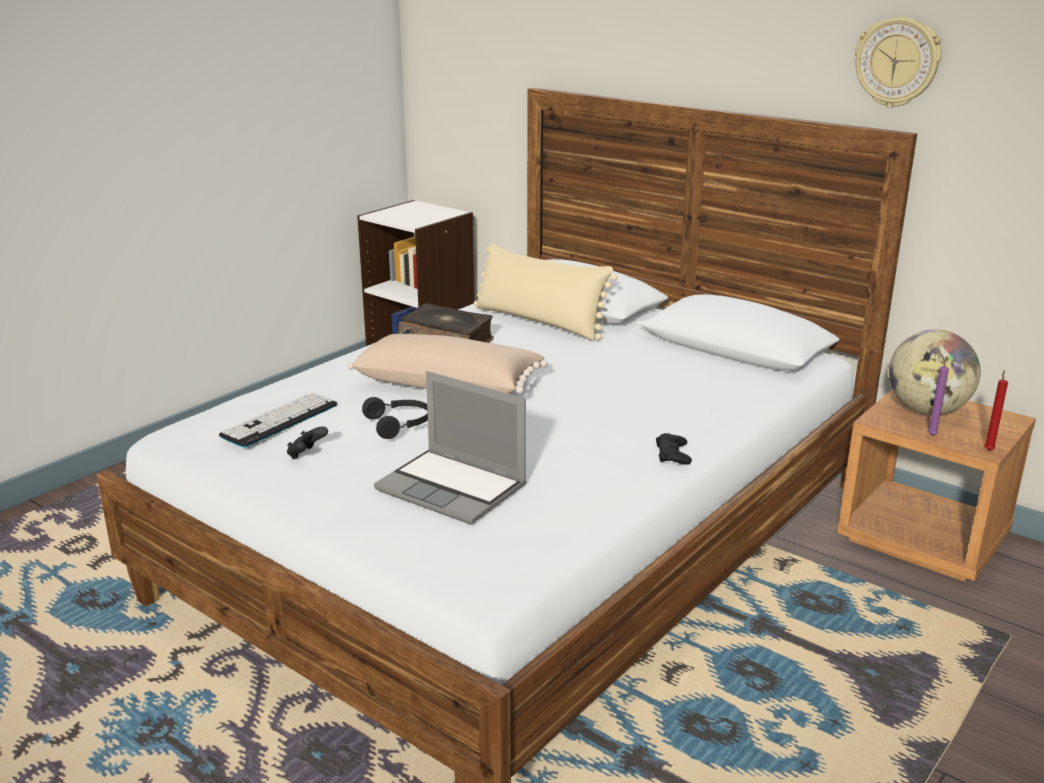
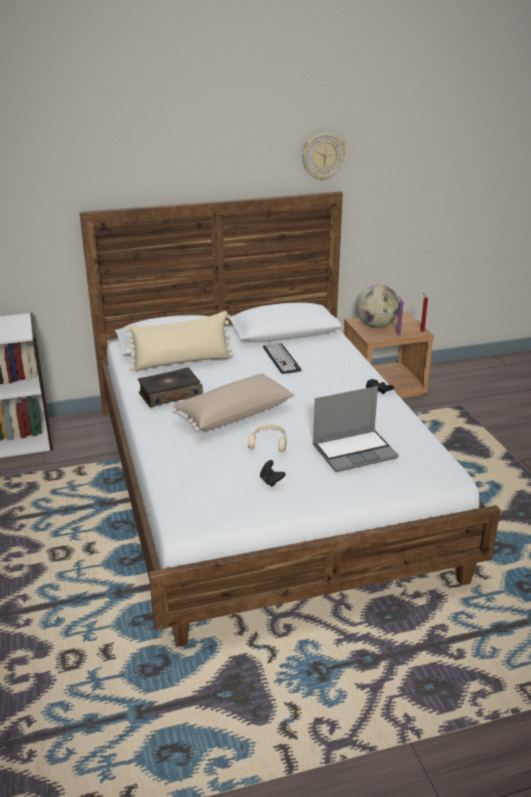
camera: 55 degrees left, 5 degrees up
keyboard [219,392,337,448] -> keyboard moved to [263,343,301,374]
black headphones [362,397,428,439] -> beige headphones [248,425,287,452]

